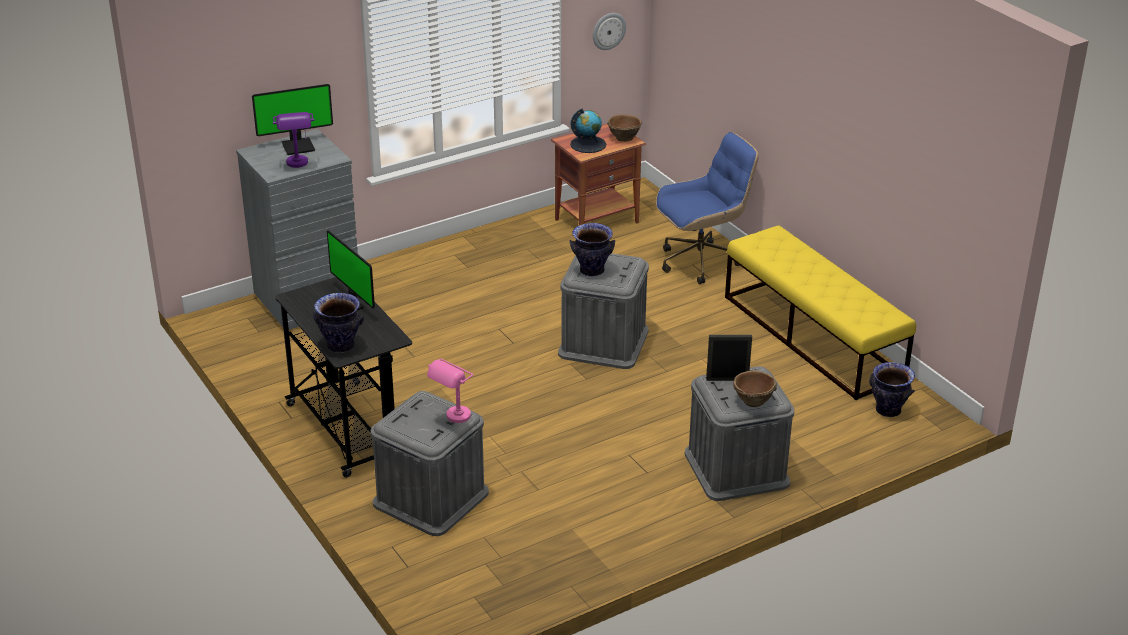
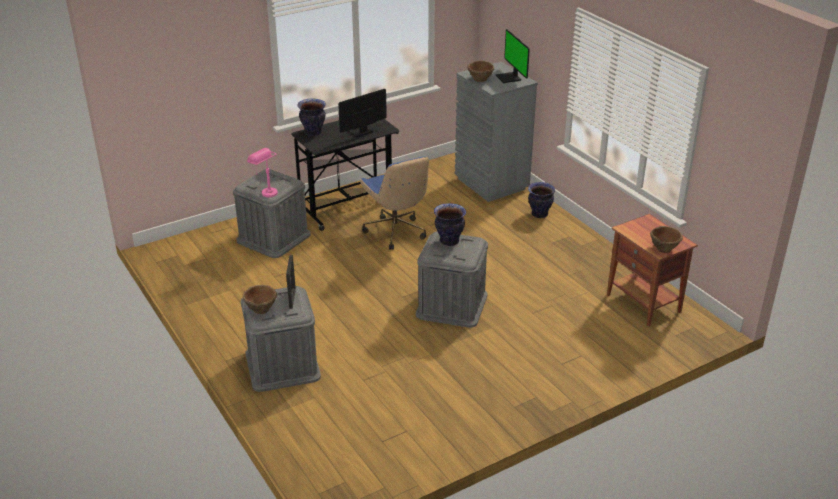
camera: 90 degrees right, 0 degrees up
purple table lamp [273,112,314,168] -> brown bowl [468,61,494,82]
globe [570,109,606,153] -> none
wall clock [593,13,626,50] -> none
blue office chair [656,132,759,284] -> blue office chair moved to [360,156,429,250]
yellow bench [725,226,916,400] -> none
vase [869,362,915,417] -> vase moved to [528,182,555,218]

